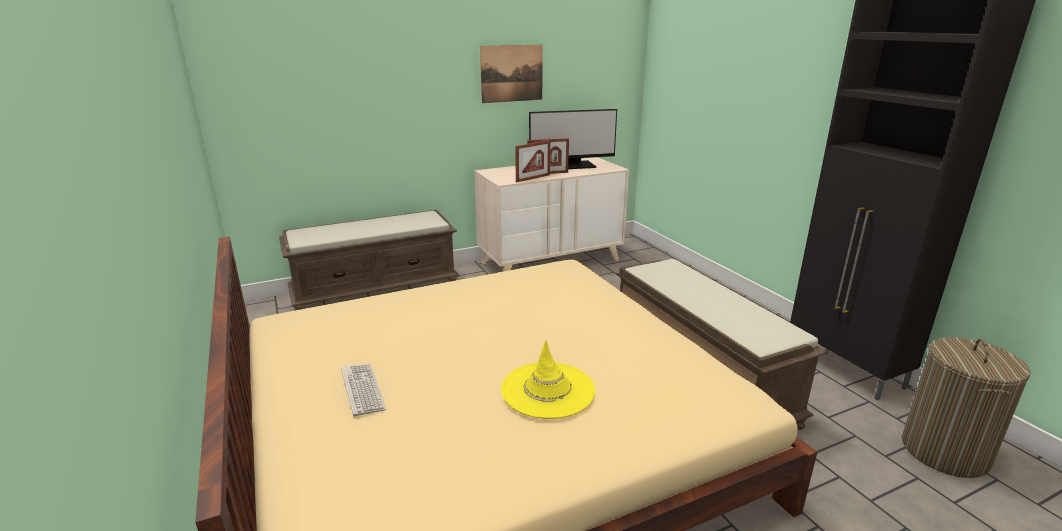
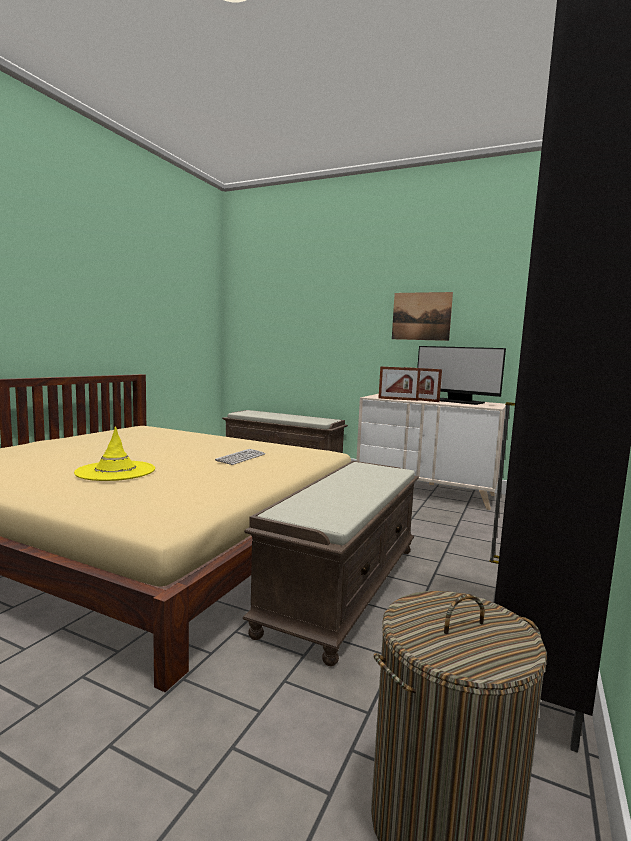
camera: 50 degrees right, 15 degrees down
keyboard [341,364,386,416] -> keyboard moved to [215,449,265,465]

